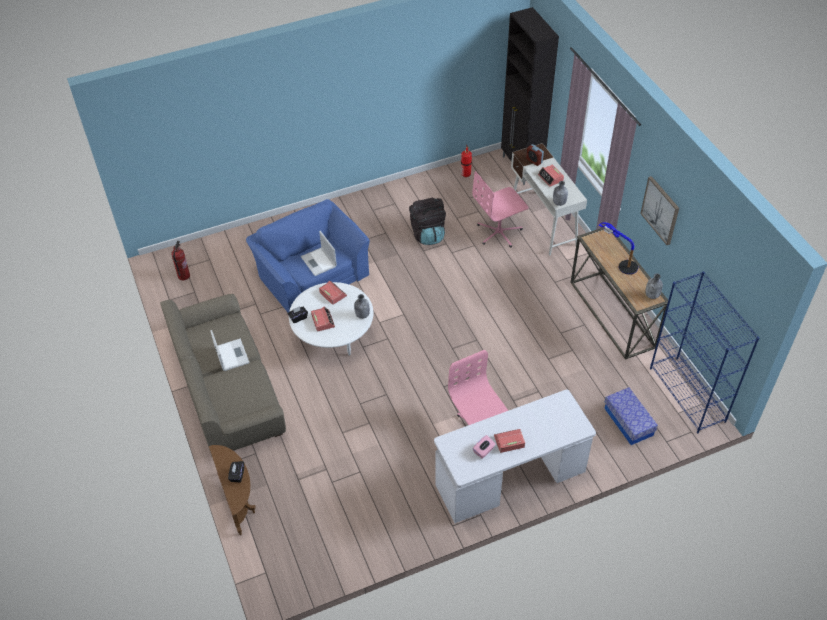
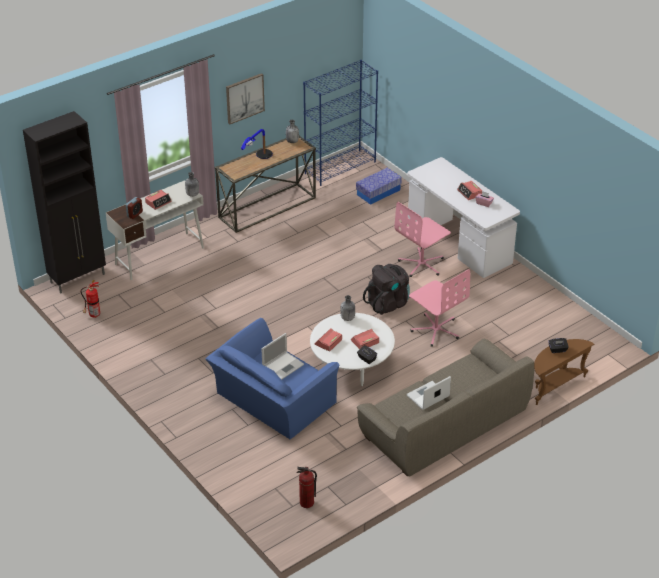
camera: 105 degrees left, 10 degrees down
black backpack [409,198,446,245] -> black backpack moved to [363,264,410,315]
pink office chair [472,171,529,248] -> pink office chair moved to [409,269,470,347]

